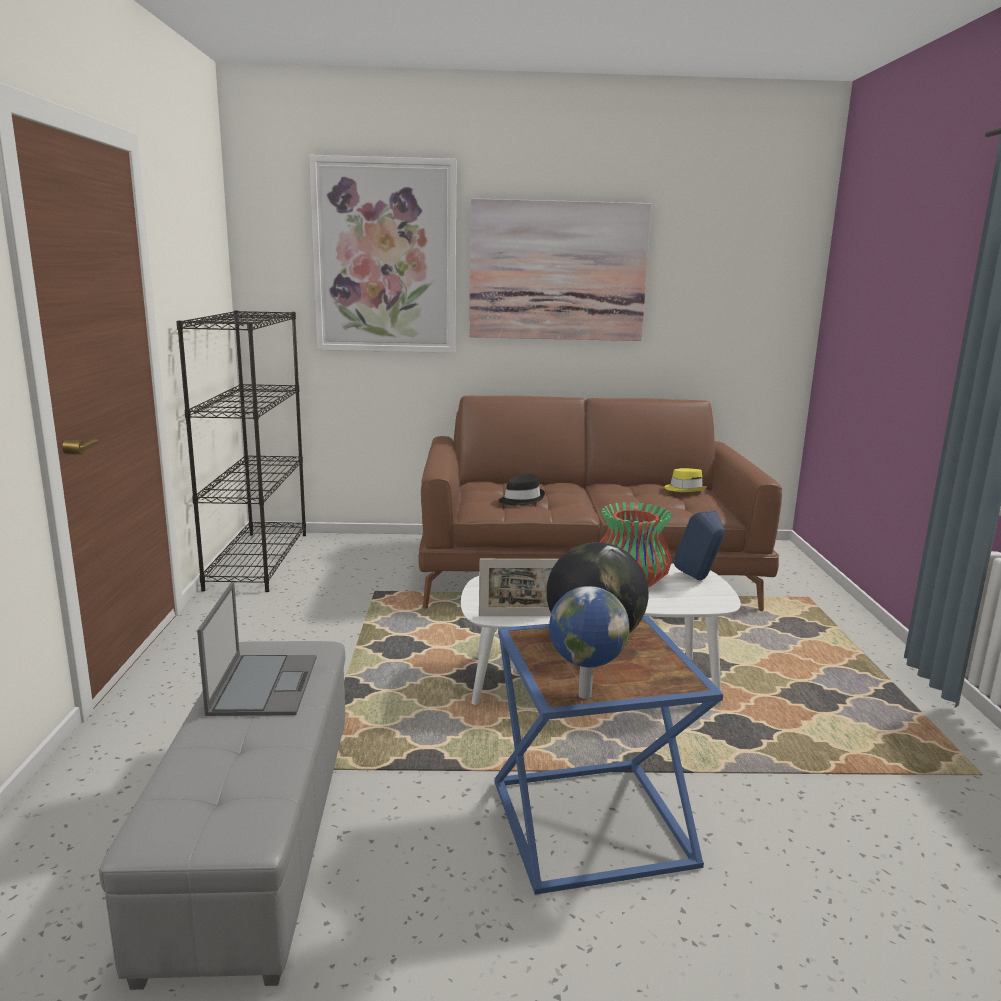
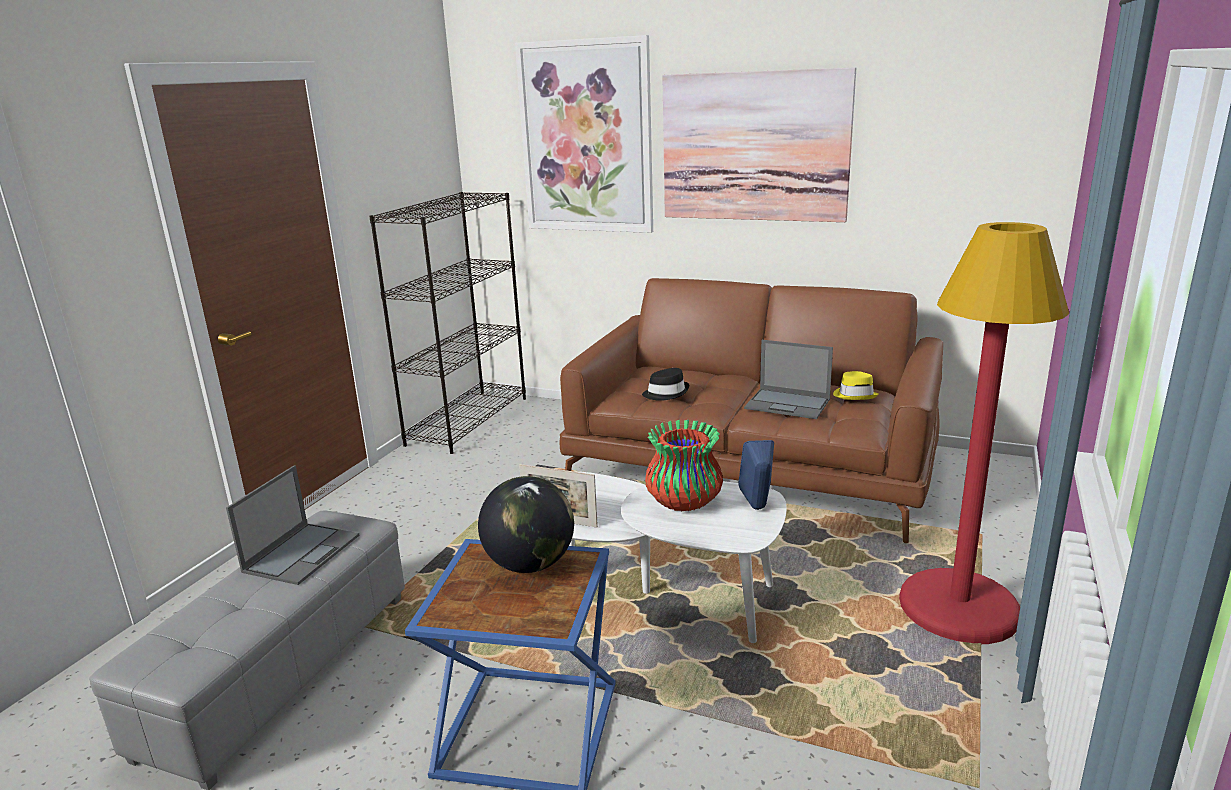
camera: 25 degrees right, 5 degrees up
globe [549,586,629,699] -> none
none -> laptop [744,340,833,419]
none -> red floor lamp [899,222,1069,644]

